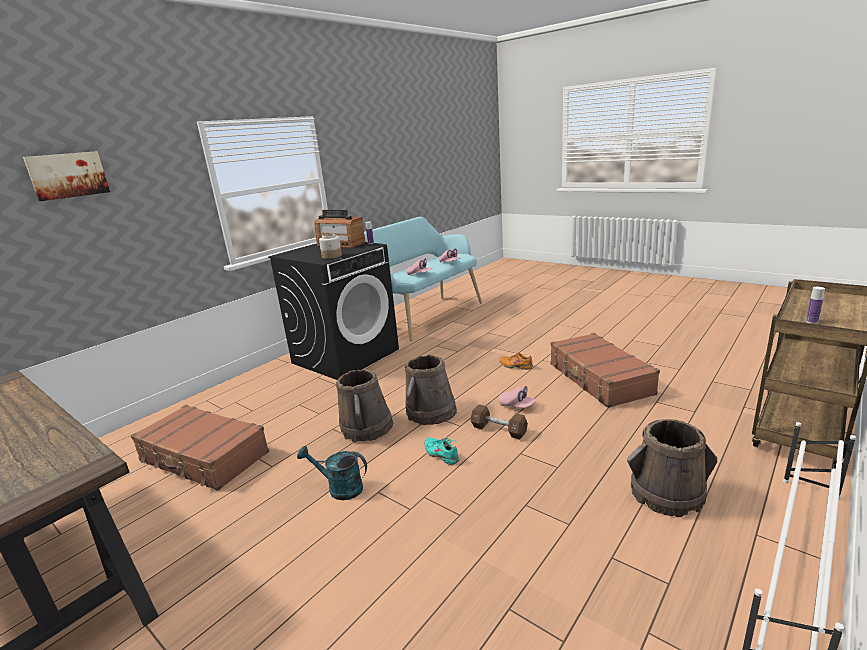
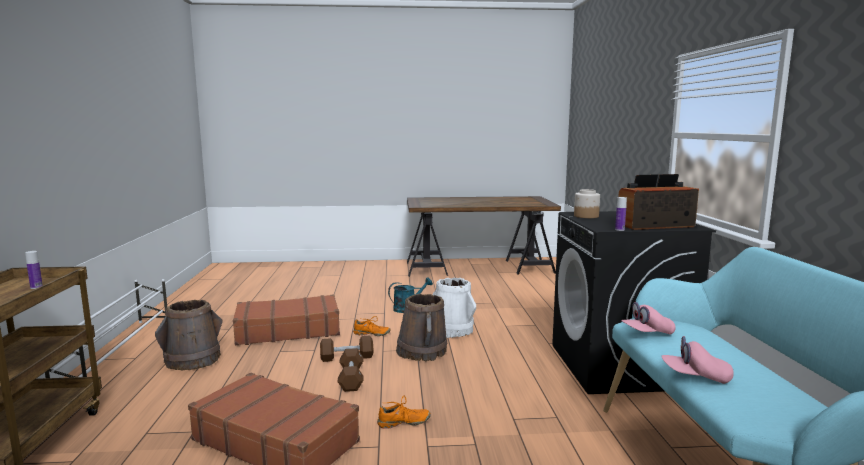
camera: 135 degrees right, 10 degrees down
picture [23,151,110,201] -> none
brown suitcase [131,405,269,491] -> brown suitcase moved to [233,294,340,345]
brown bucket [336,369,394,443] -> white bucket [432,278,476,338]
turquoise shoe [424,437,460,465] -> orange shoe [353,316,390,336]
pink cap [499,386,536,408] -> brown dumbbell [337,348,364,392]

